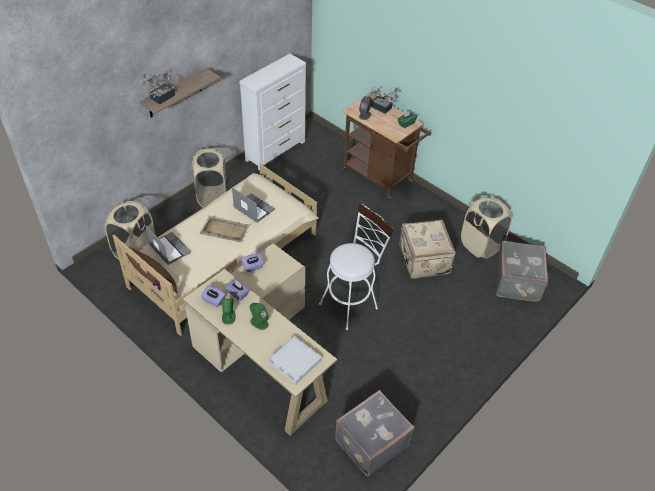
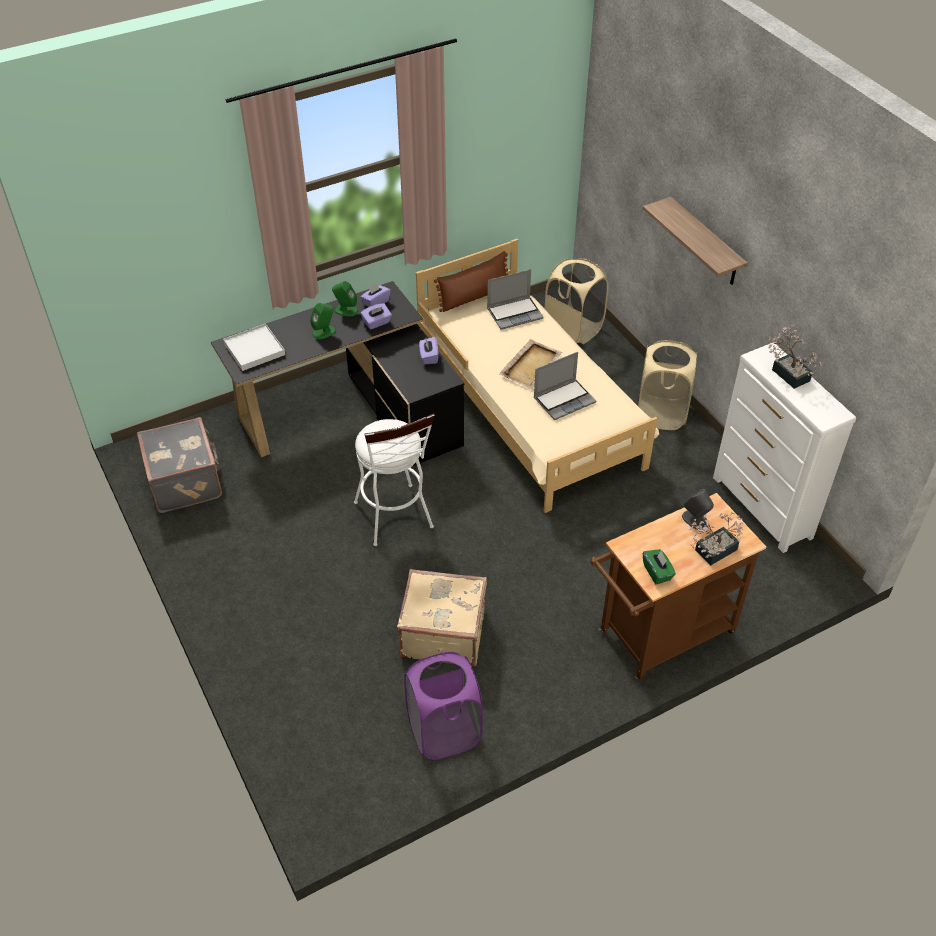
camera: 110 degrees right, 0 degrees up
potted plant [141,72,175,104] -> potted plant moved to [768,324,823,389]
beige desk [183,243,337,435] -> black desk [211,281,464,467]
beige laundry basket [461,196,512,259] -> purple laundry basket [404,652,483,760]
grey suitcase [496,241,548,302] -> none

